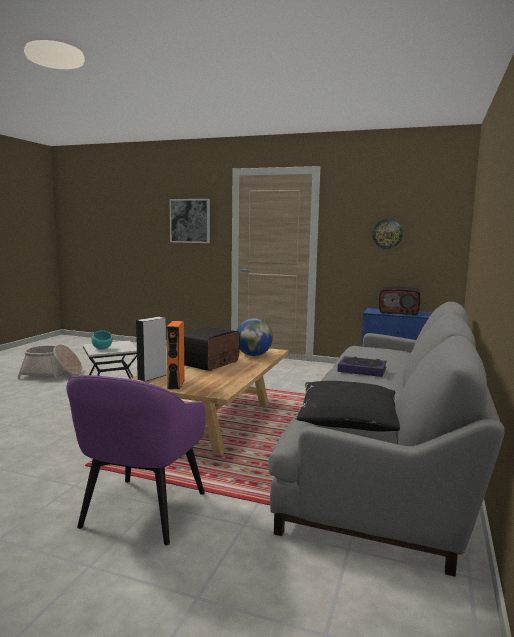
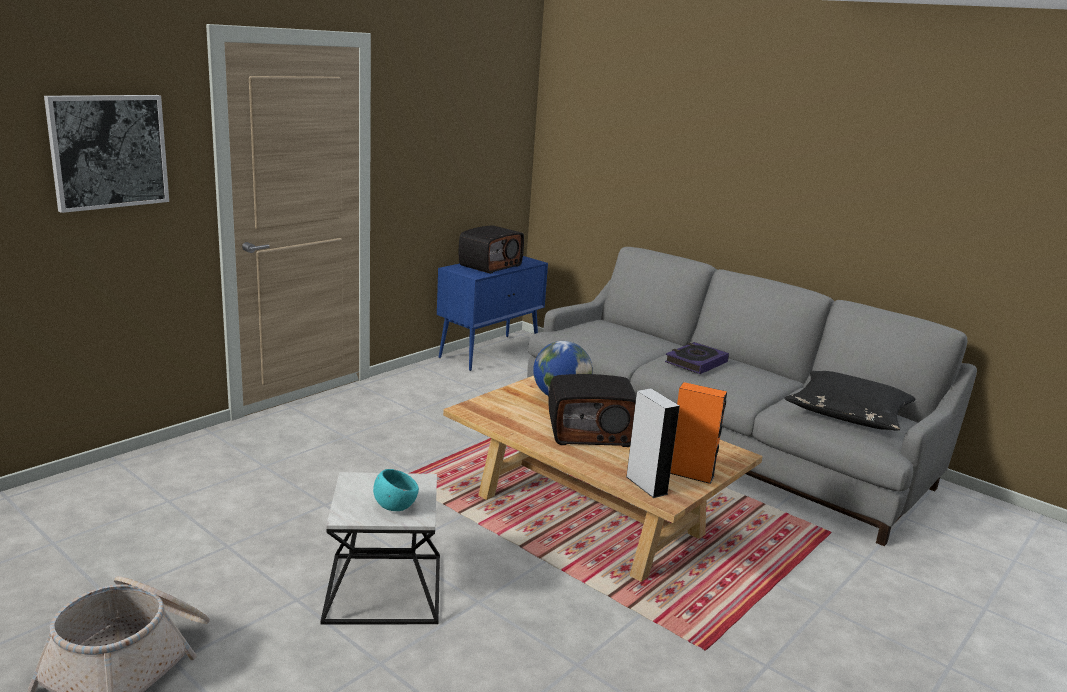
camera: 70 degrees left, 10 degrees up
purple armchair [67,375,206,545] -> none
radio [184,327,240,371] -> radio turned 60 degrees counterclockwise [548,374,636,447]
wall clock [372,219,403,249] -> none

